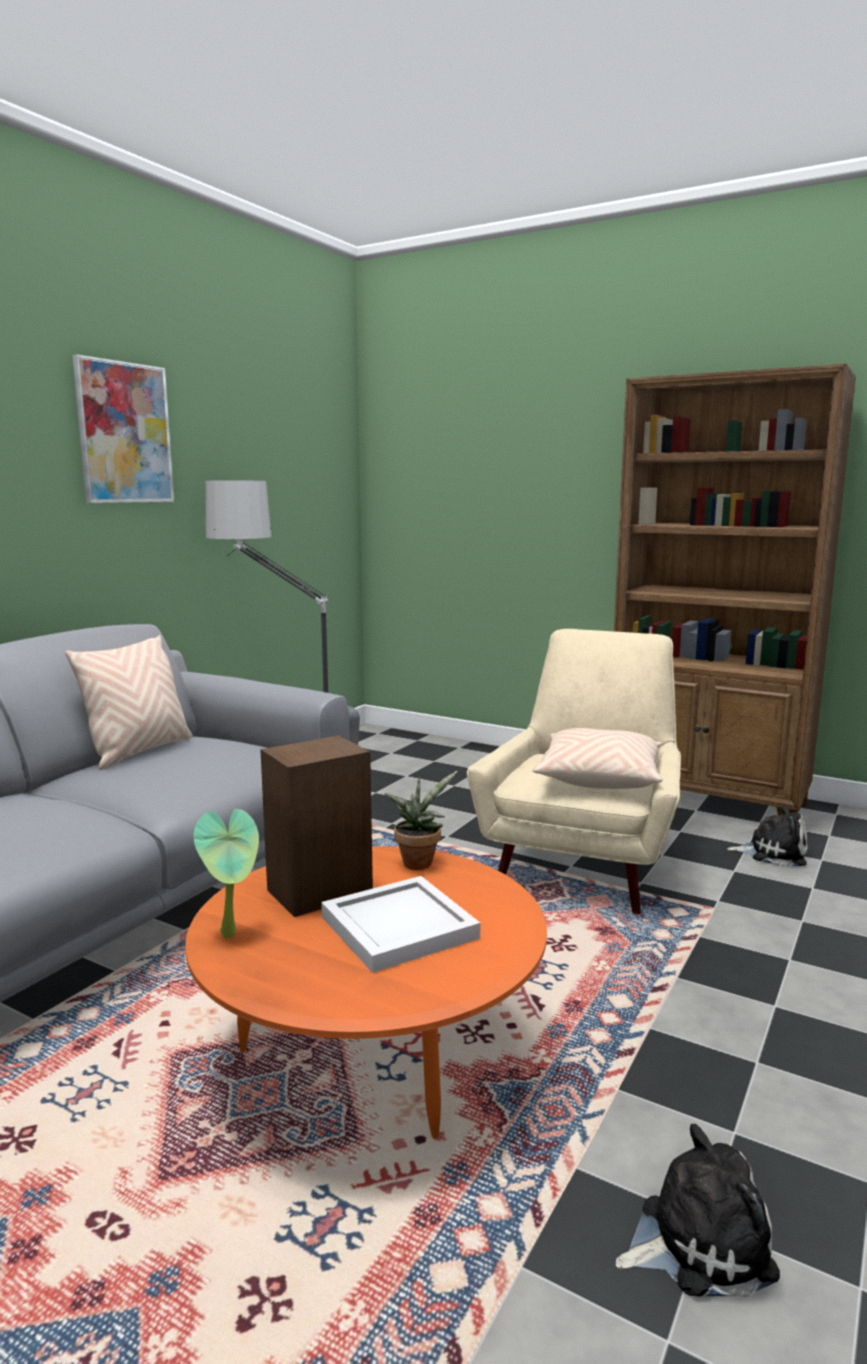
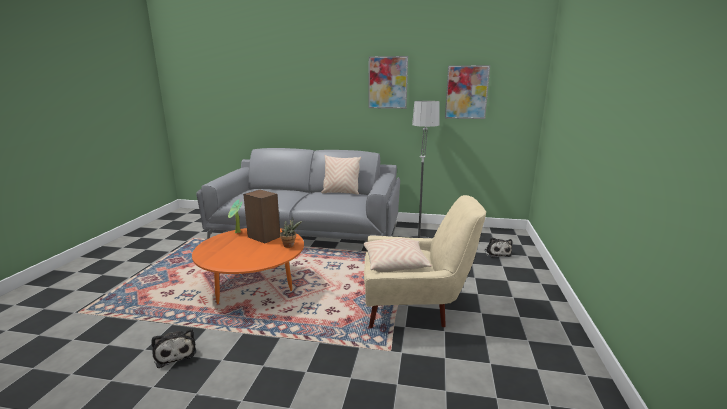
camera: 70 degrees right, 5 degrees up
white tray [321,876,480,973] -> none
brown bookcase [614,364,856,815] -> none
plush toy [727,805,807,867] -> plush toy moved to [485,237,513,257]
none -> picture [445,65,490,119]

